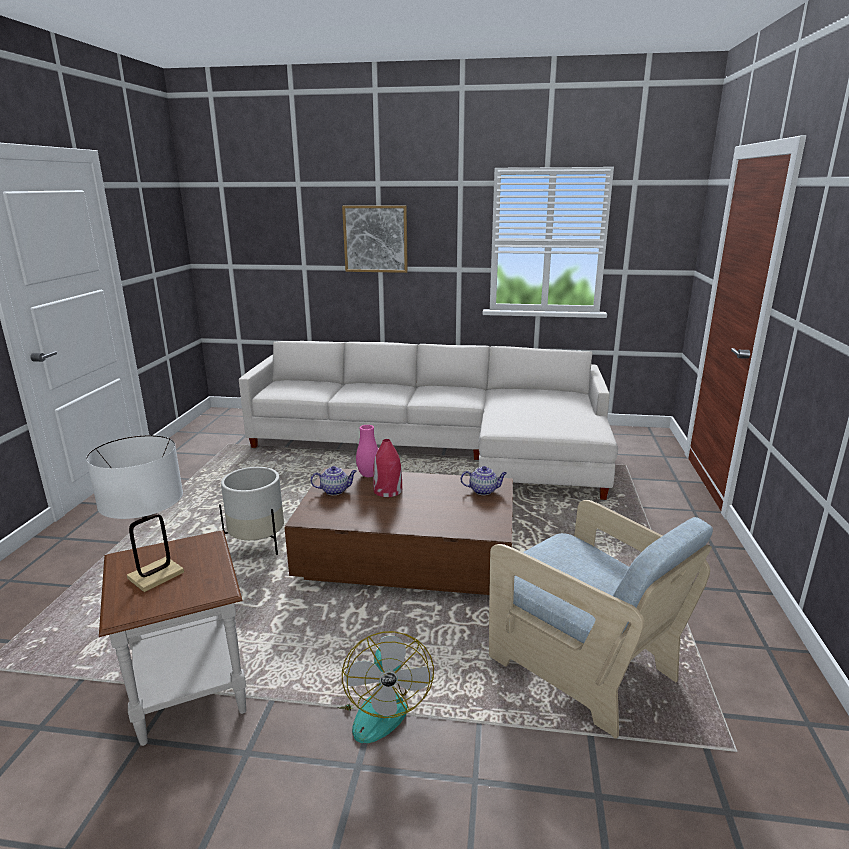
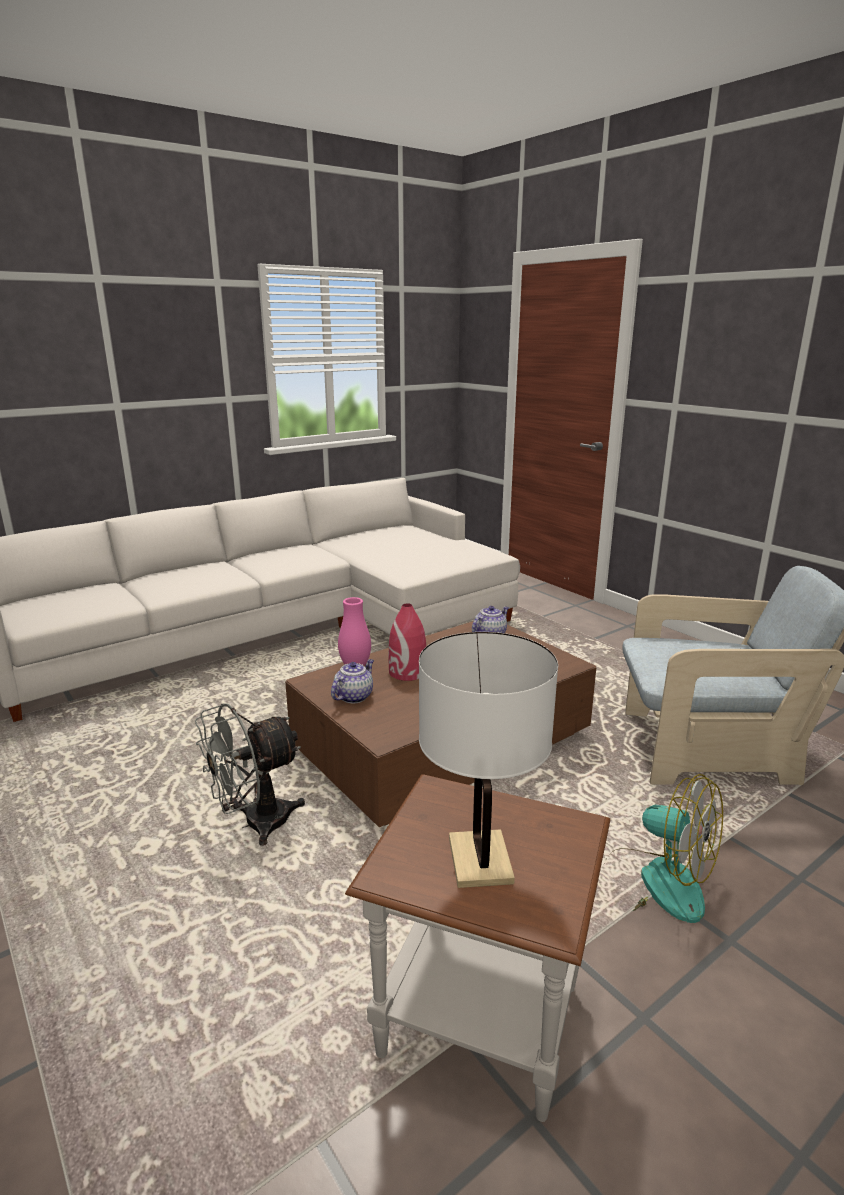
camera: 45 degrees left, 0 degrees up
white planter [219,467,284,555] -> grey fan [195,703,305,846]
picture [342,206,408,273] -> none

